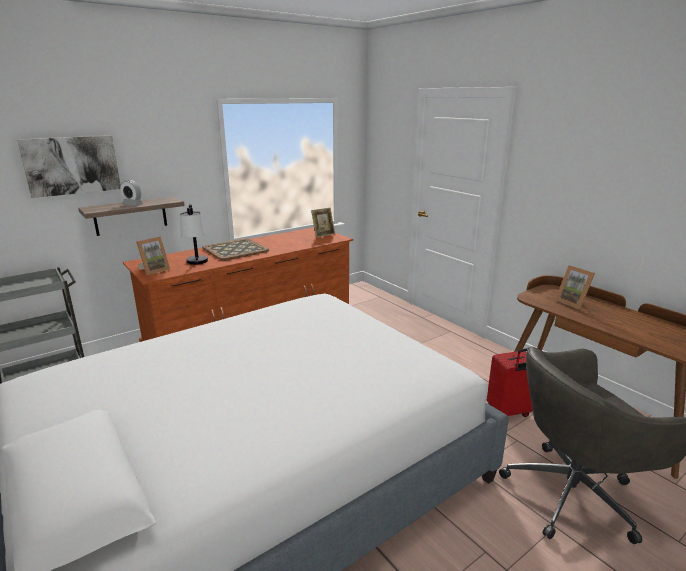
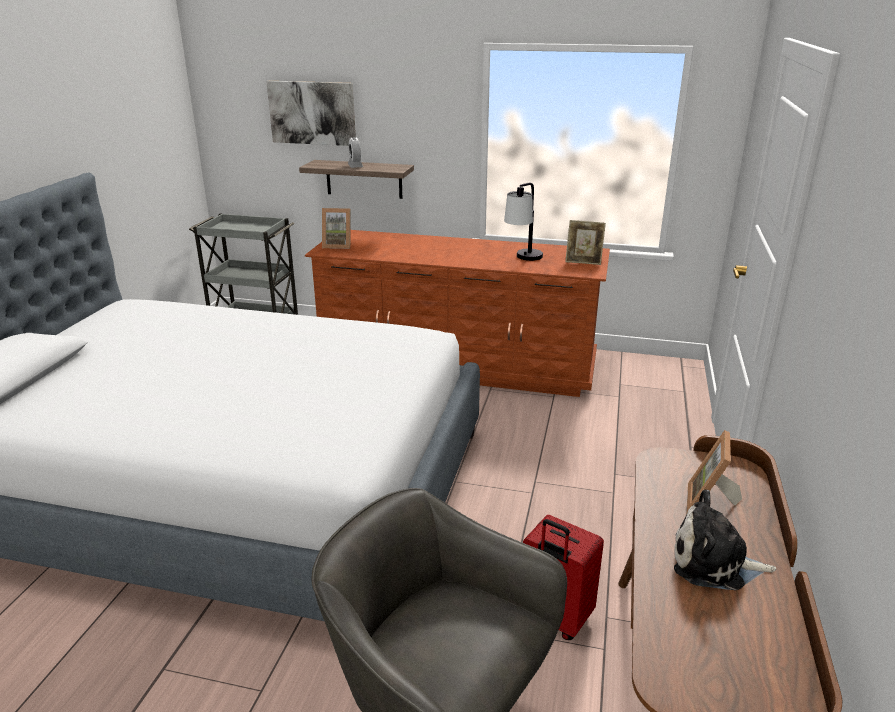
camera: 50 degrees right, 5 degrees up
table lamp [180,204,208,265] -> table lamp moved to [504,182,543,261]
tray [202,238,269,261] -> none
none -> plush toy [674,490,776,590]

